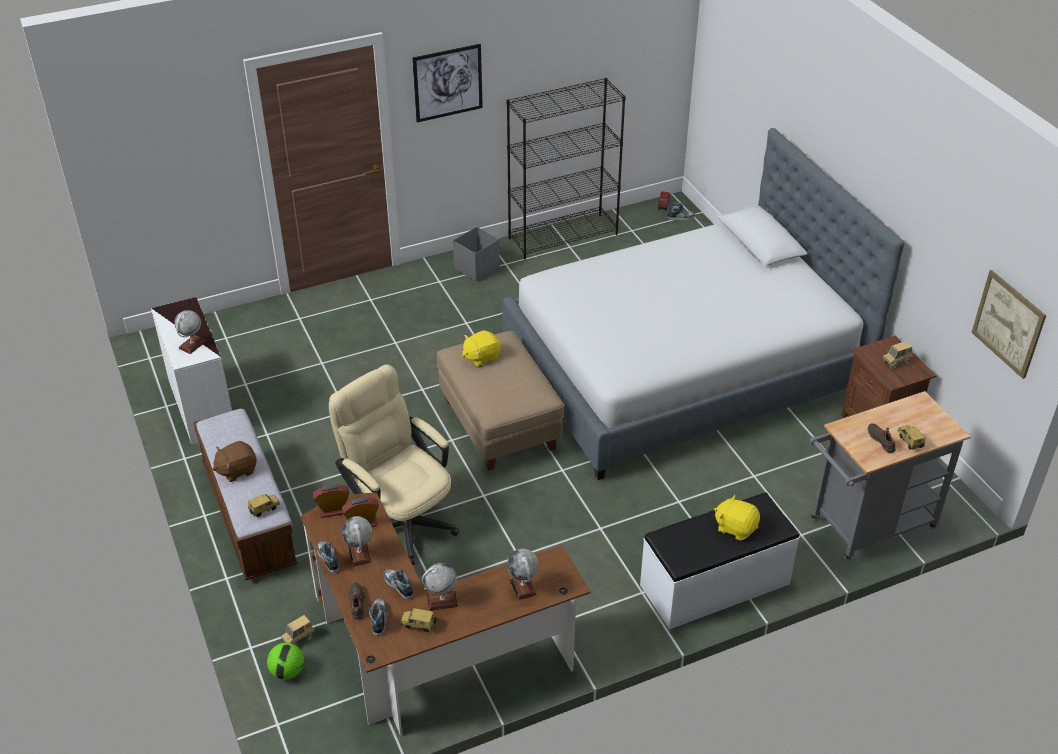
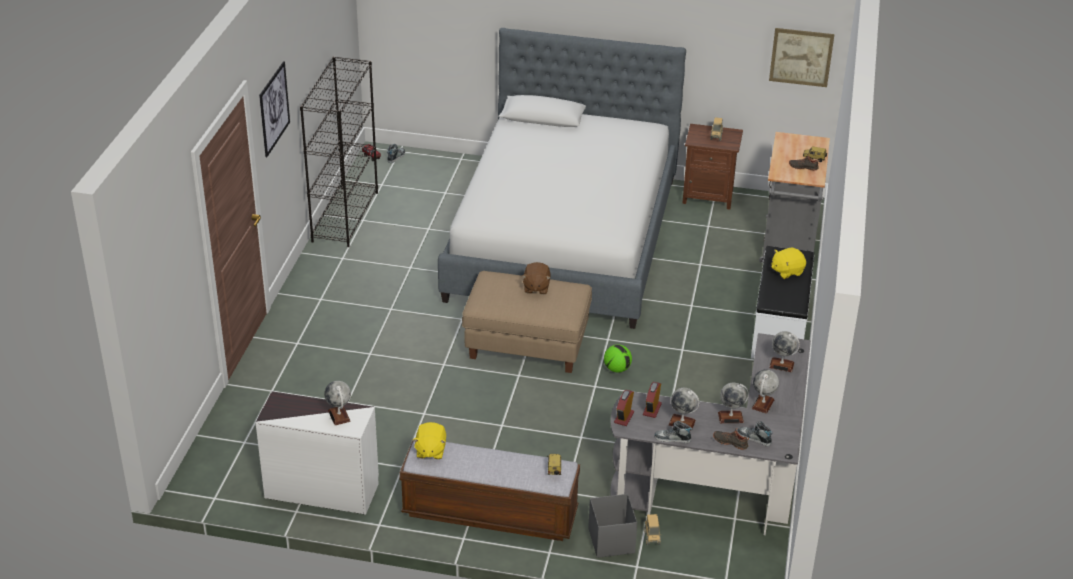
camera: 55 degrees left, 5 degrees down
brown plush toy [212,441,257,482] -> brown plush toy moved to [522,262,551,294]
football [267,642,304,680] -> football moved to [604,344,632,373]
brown desk [301,493,591,736] -> grey desk [611,333,811,535]
beige office chair [329,364,459,565] -> none
shoe [383,569,413,600] -> globe [718,383,749,423]
toy car [401,608,437,632] -> none
grey storage box [453,227,500,282] -> grey storage box moved to [588,494,637,558]
yellow plush toy [462,330,501,367] -> yellow plush toy moved to [413,422,446,459]

